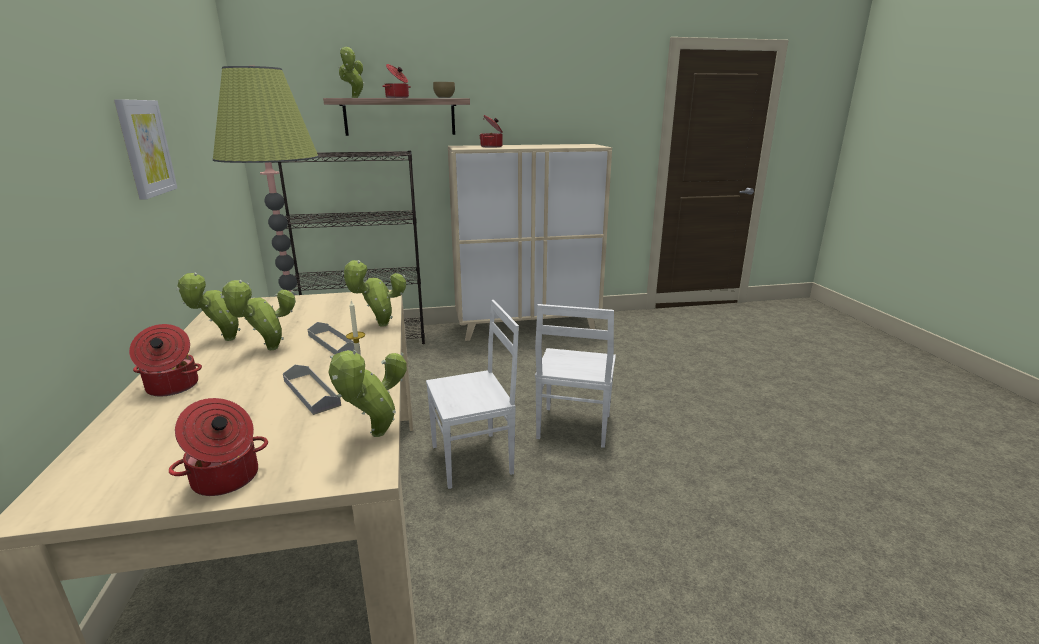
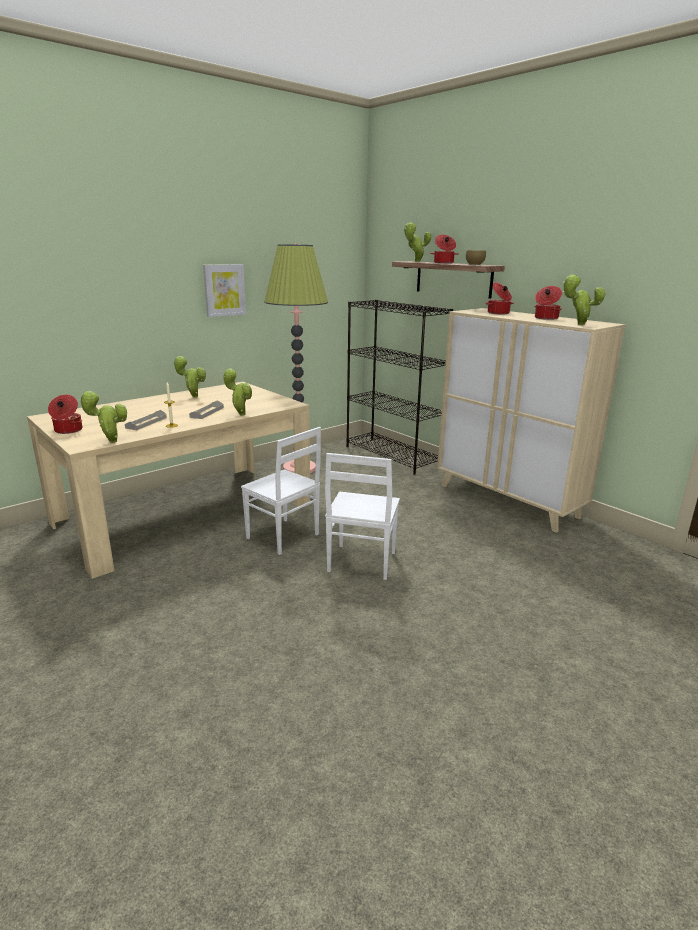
camera: 60 degrees right, 0 degrees up
cooking pot [129,324,202,396] -> cooking pot moved to [534,286,562,320]
potted plant [221,280,296,350] -> potted plant moved to [563,274,606,325]
white chair [535,304,616,448] -> white chair turned 60 degrees counterclockwise [325,453,400,580]

